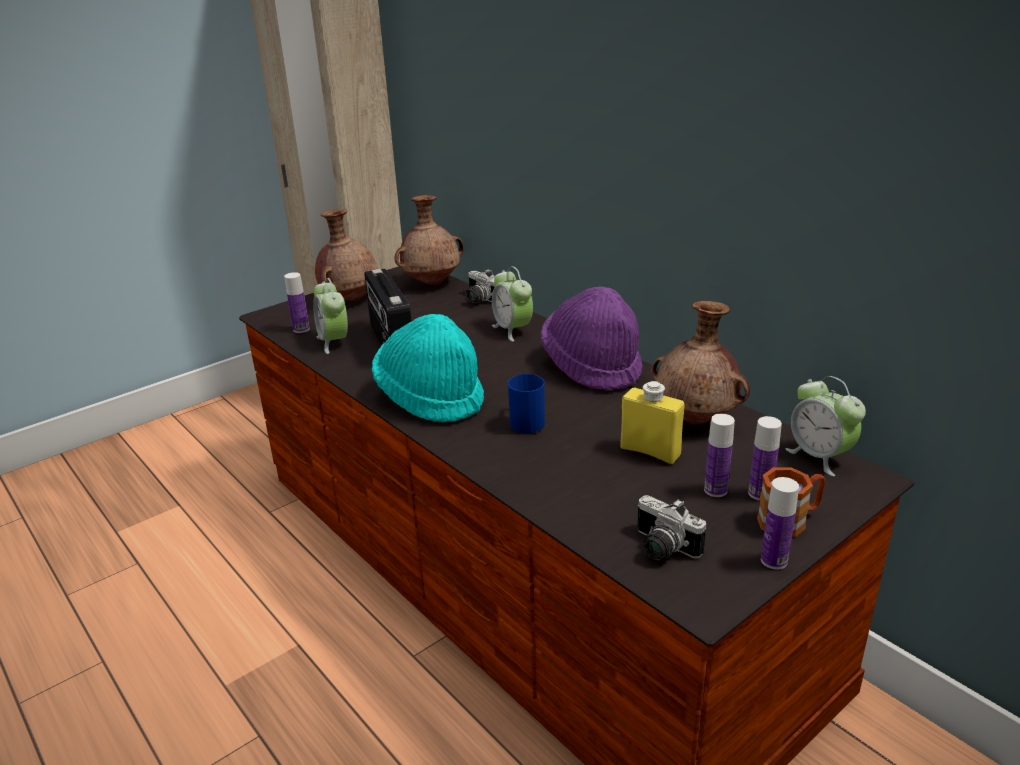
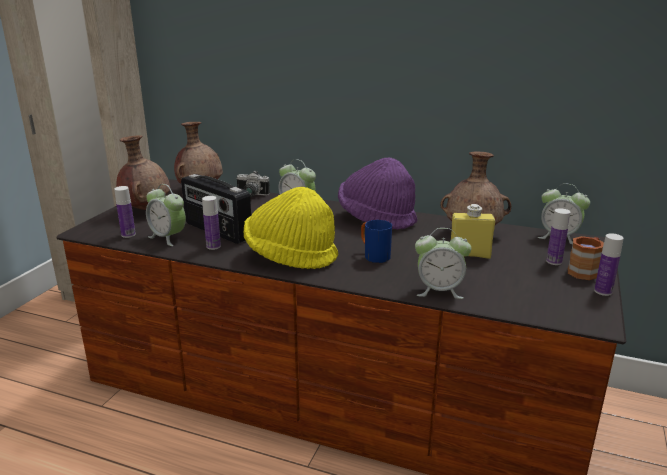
camera: 30 degrees left, 5 degrees down
turquoise hat [372,314,484,422] -> yellow hat [243,187,338,269]
camera [637,495,706,560] -> none
bottle [704,414,735,497] -> bottle moved to [202,196,221,250]
none -> alarm clock [415,228,471,299]

